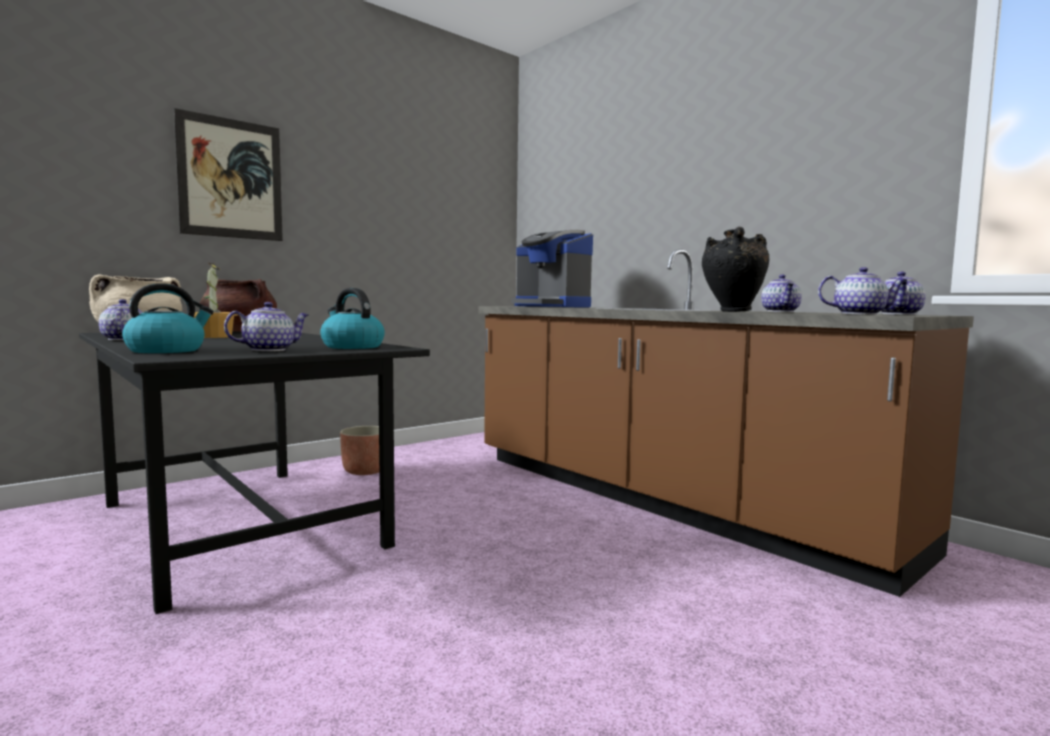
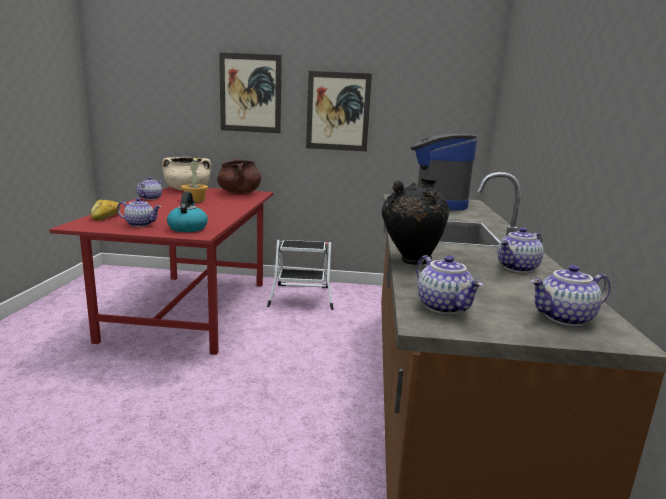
camera: 45 degrees right, 10 degrees up
black dining table [79,331,430,614] -> red dining table [49,186,274,355]
kettle [122,283,214,353] -> bread [91,200,121,221]
planter [340,426,379,475] -> step ladder [267,239,333,310]
none -> picture [306,71,372,152]

